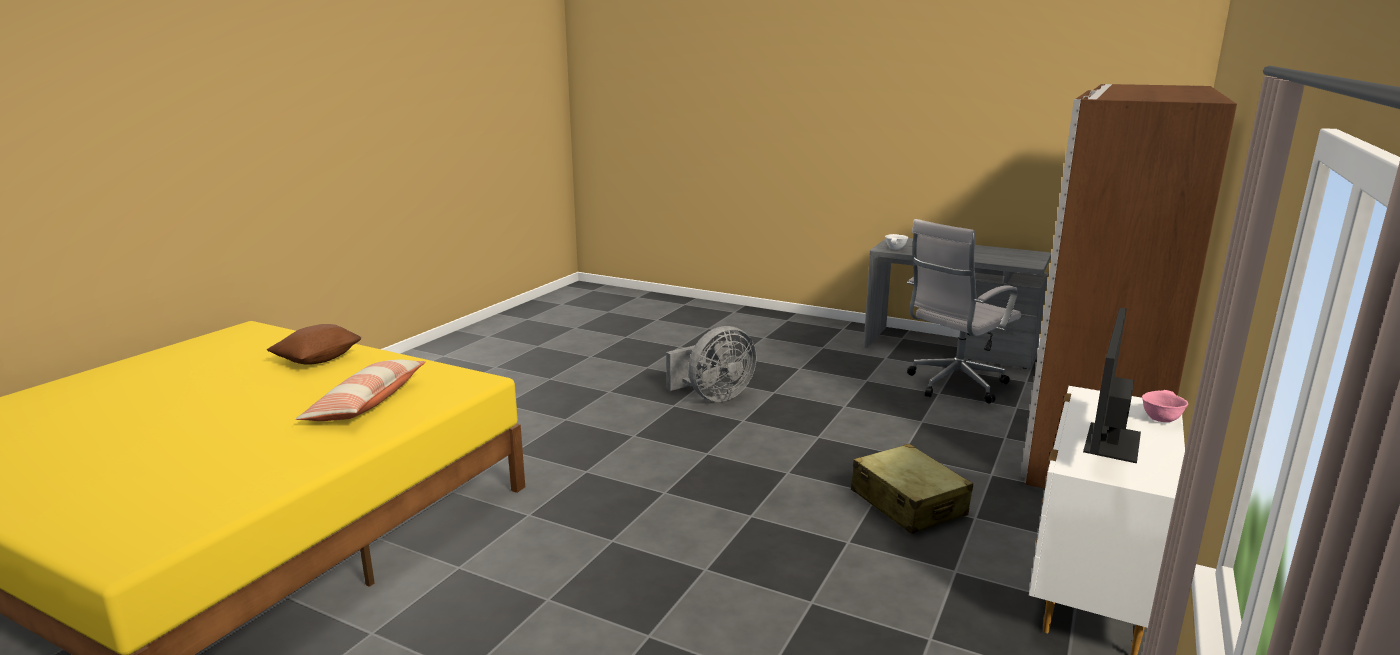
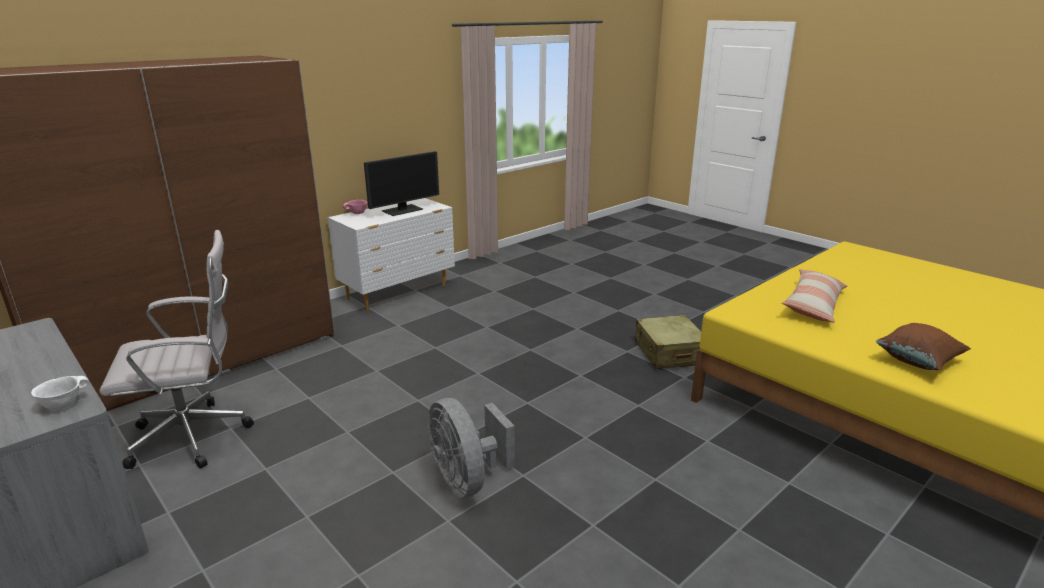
camera: 160 degrees left, 5 degrees up
grey fan [666,326,757,402] -> grey fan turned 105 degrees counterclockwise [428,398,515,498]
beige suitcase [851,444,973,534] -> beige suitcase moved to [635,315,701,369]

